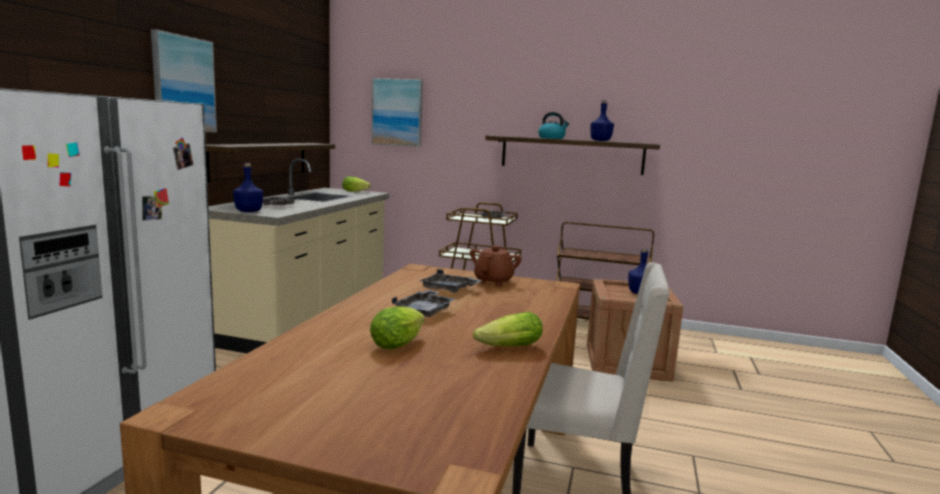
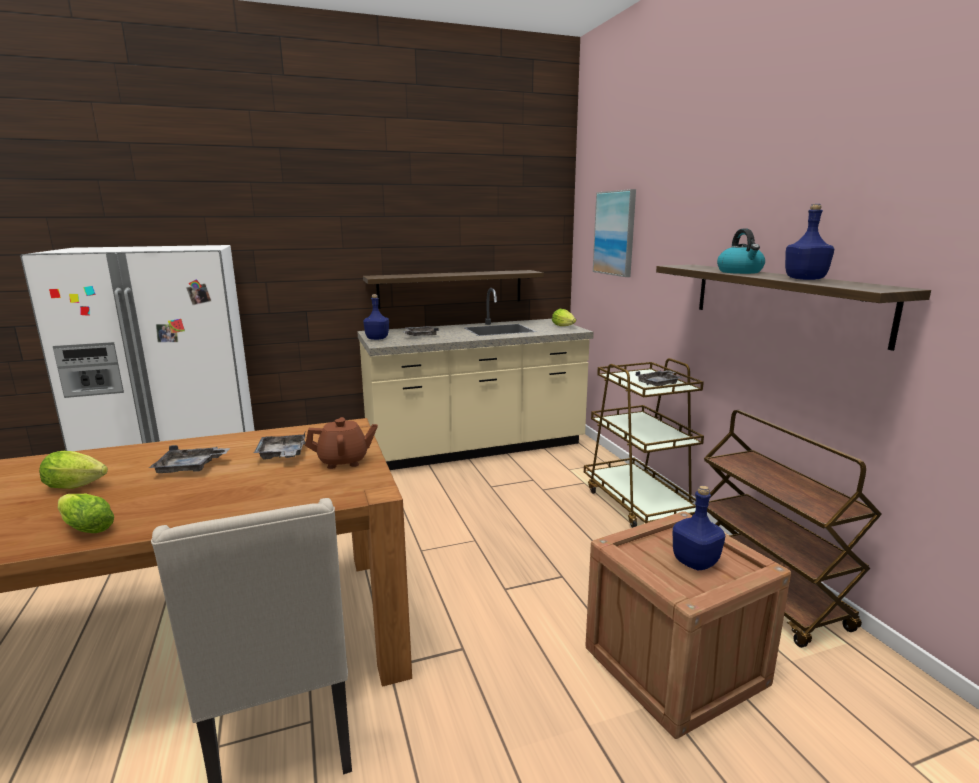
camera: 55 degrees right, 5 degrees up
picture [151,29,217,132] -> none

